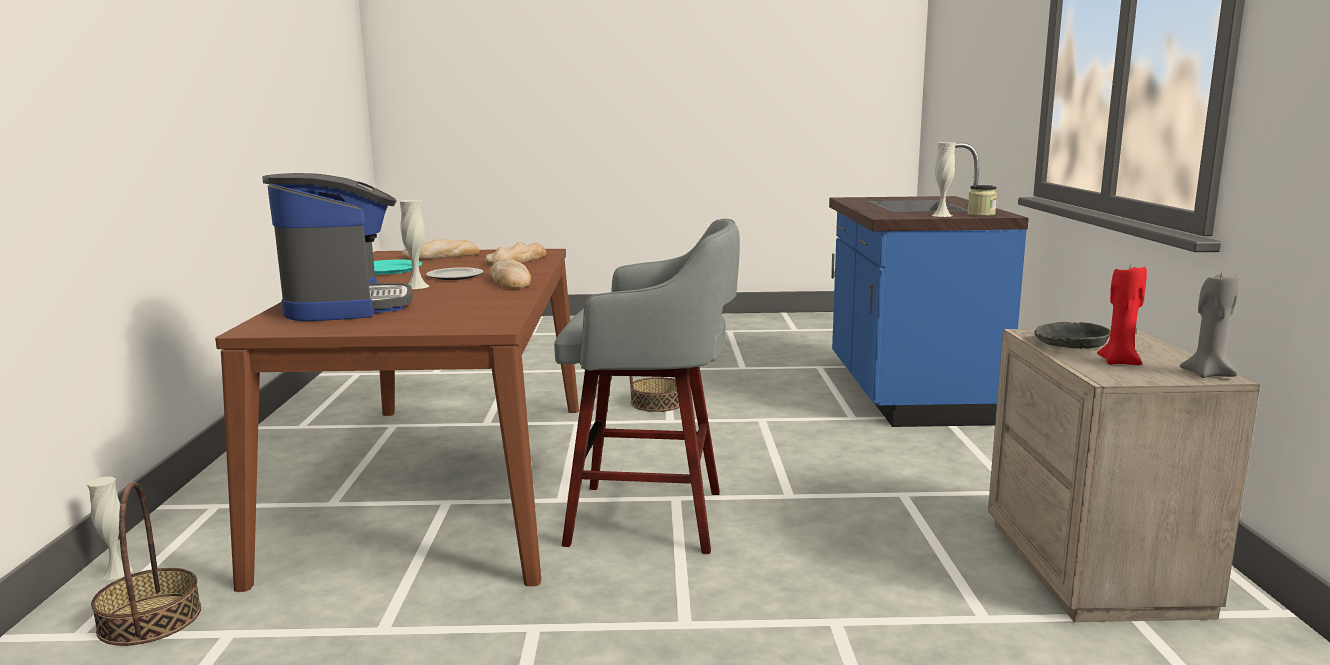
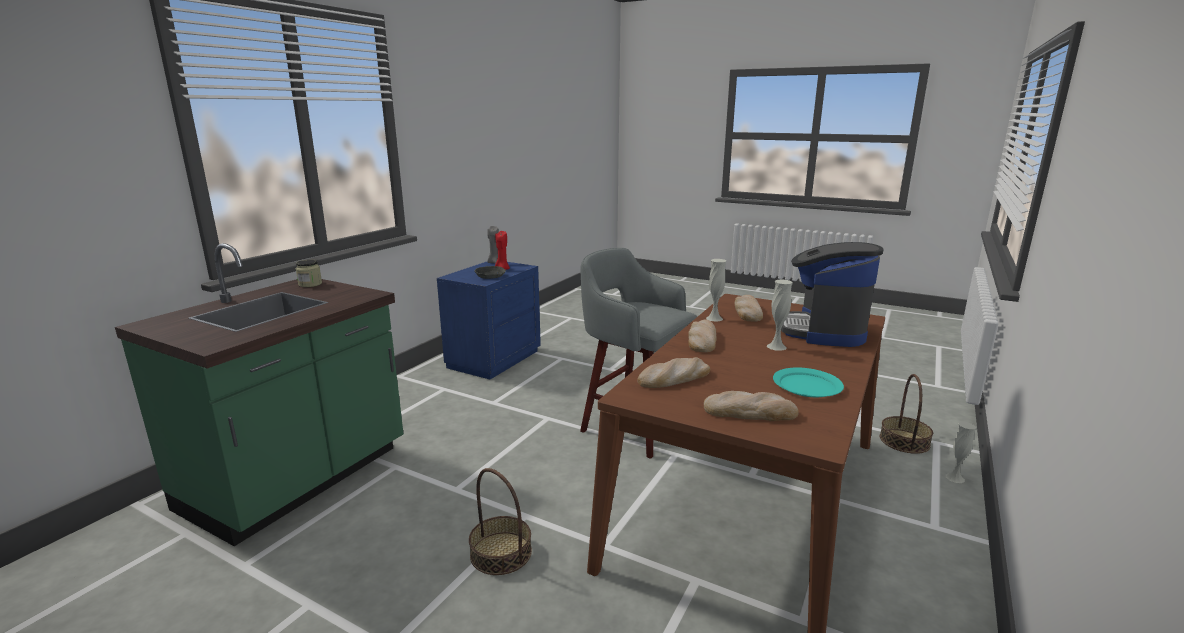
camera: 150 degrees left, 5 degrees up
plate [426,267,484,280] -> none
blue counter [829,143,1029,427] -> green counter [115,243,404,546]
white vase [931,142,956,217] -> white vase moved to [706,259,726,322]
beige nightstand [988,328,1260,622] -> blue nightstand [437,262,541,379]
none -> bread [735,295,763,321]

